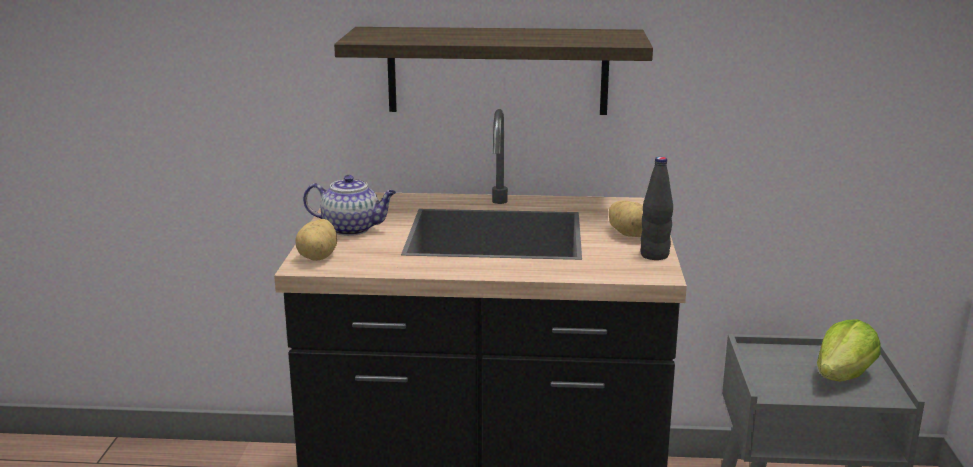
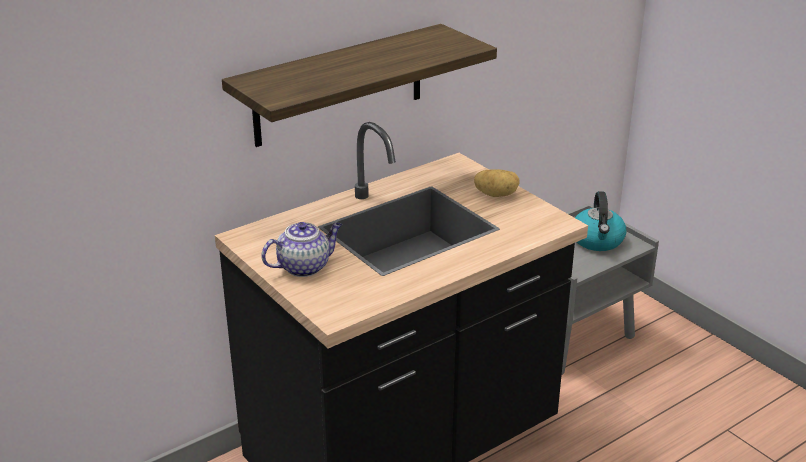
camera: 40 degrees left, 10 degrees up
potato [296,219,337,261] -> none
black bottle [640,157,673,260] -> none
lettuce [817,319,881,382] -> kettle [575,191,626,251]

